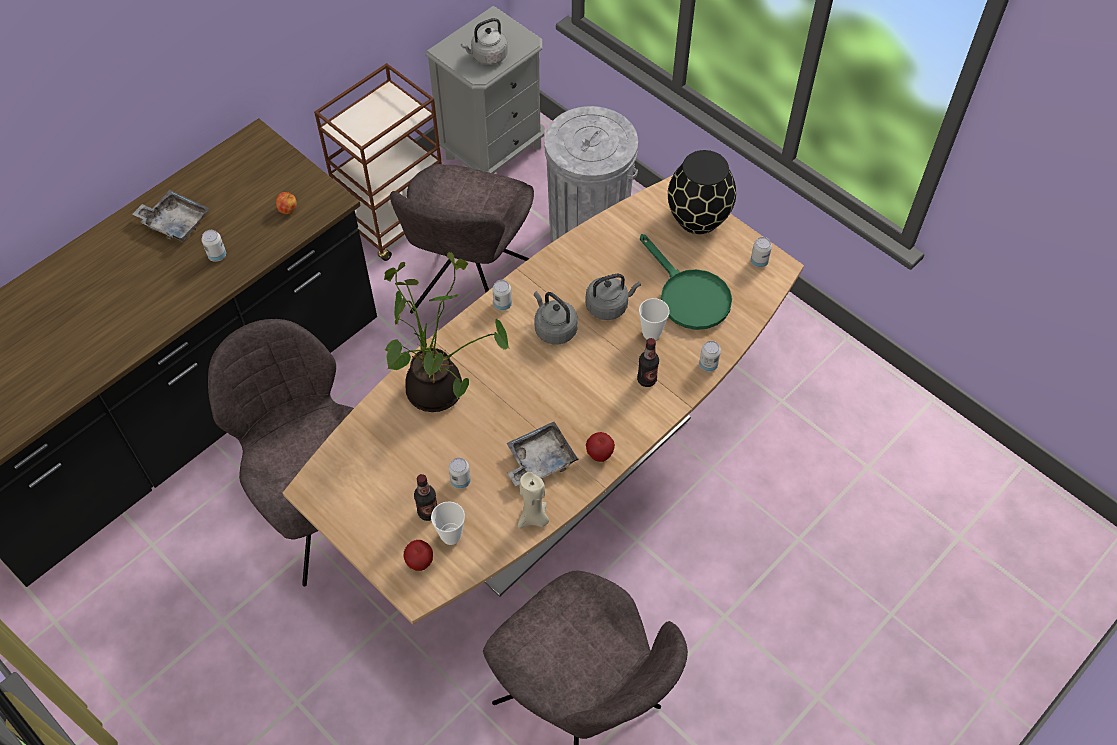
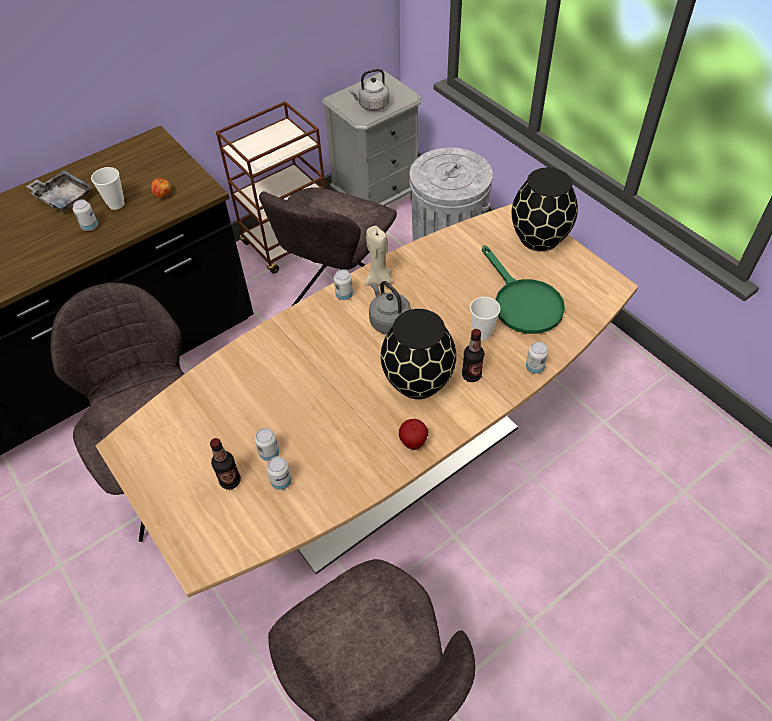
camera: 10 degrees right, 5 degrees down
potted plant [384,252,510,412] -> none
apple [403,540,433,571] -> none
cup [431,501,465,545] -> cup moved to [91,167,124,210]
grey tray [507,422,579,486] -> none
beige candle [518,472,549,528] -> beige candle moved to [365,226,391,286]
grey kettle [585,274,641,320] -> none
can [751,237,772,268] -> can moved to [267,456,292,490]
none -> black vase [381,309,456,399]

